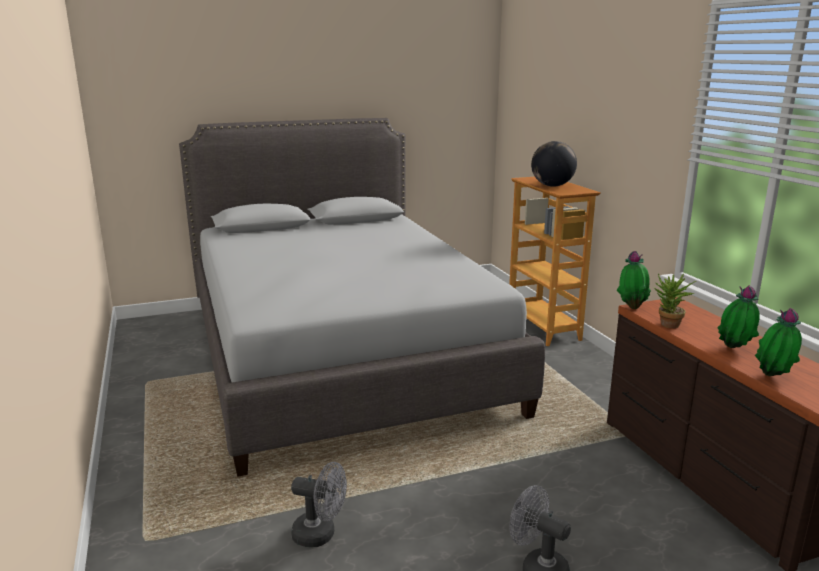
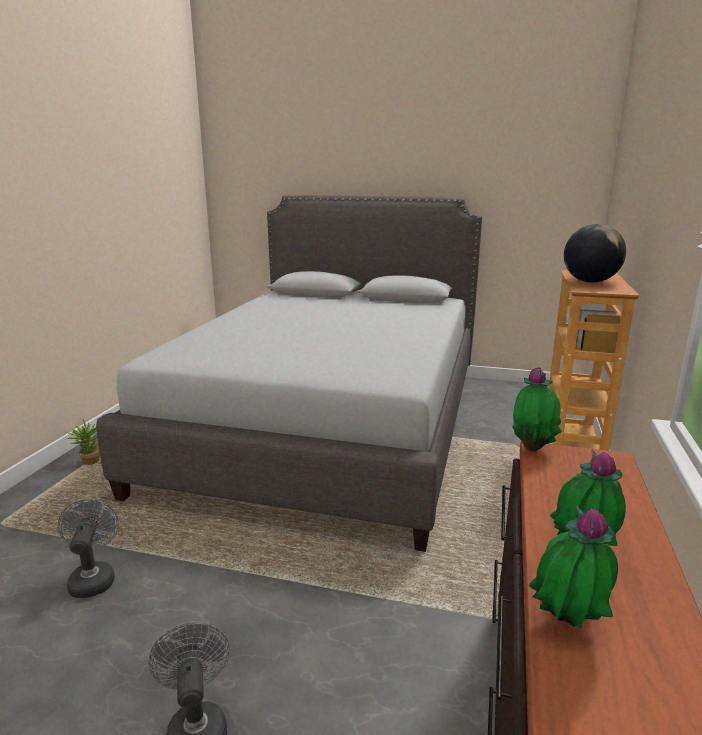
camera: 35 degrees right, 0 degrees up
grey fan [291,462,347,547] -> grey fan turned 150 degrees counterclockwise [58,499,119,598]
potted plant [654,274,696,328] -> potted plant moved to [65,419,100,465]

